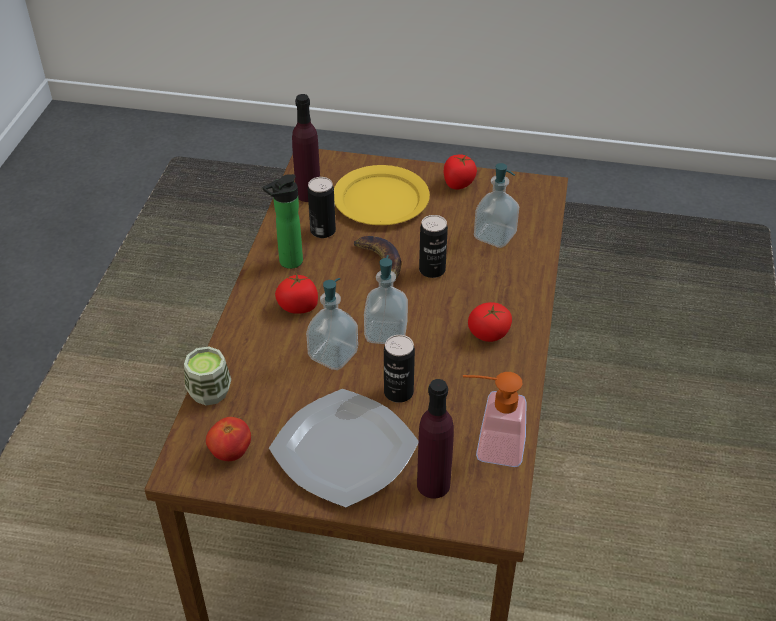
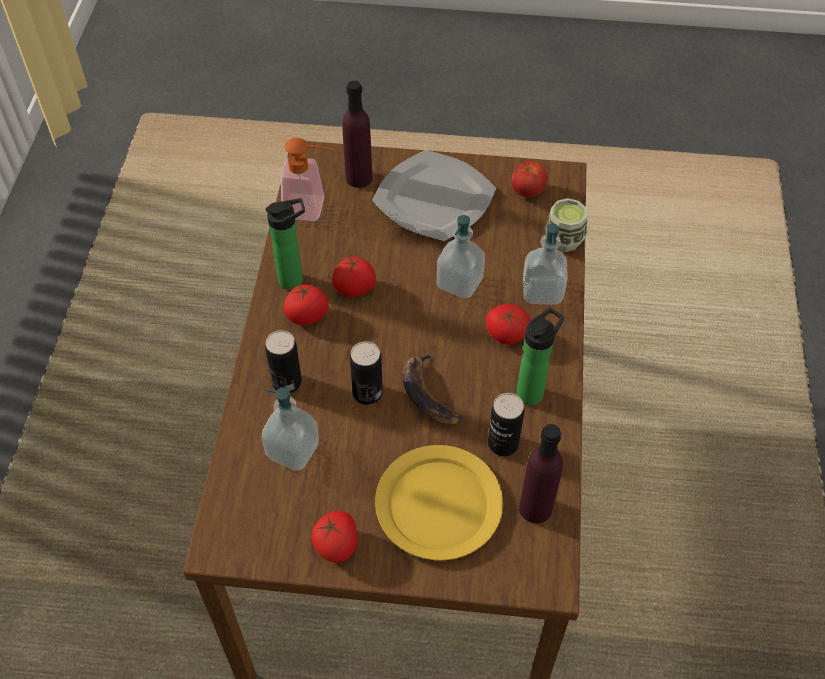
camera: 175 degrees right, 10 degrees up
soap dispenser [364,255,408,344] -> soap dispenser moved to [523,224,568,305]
can [384,335,415,403] -> can moved to [265,330,302,393]
none -> bottle [265,198,305,290]
none -> tomato [332,255,376,297]

